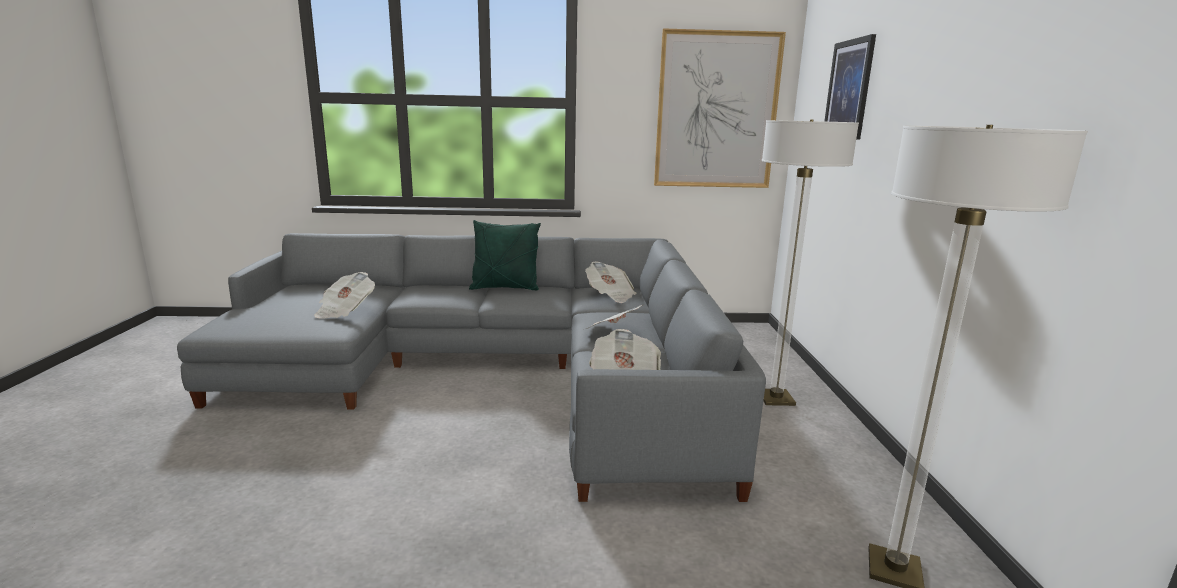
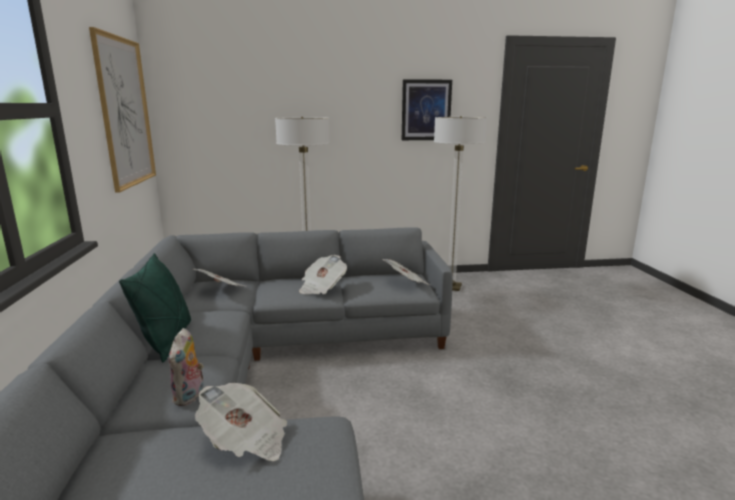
camera: 95 degrees left, 0 degrees up
picture [824,34,876,140] -> picture moved to [402,79,452,140]
none -> plush toy [168,328,204,406]

